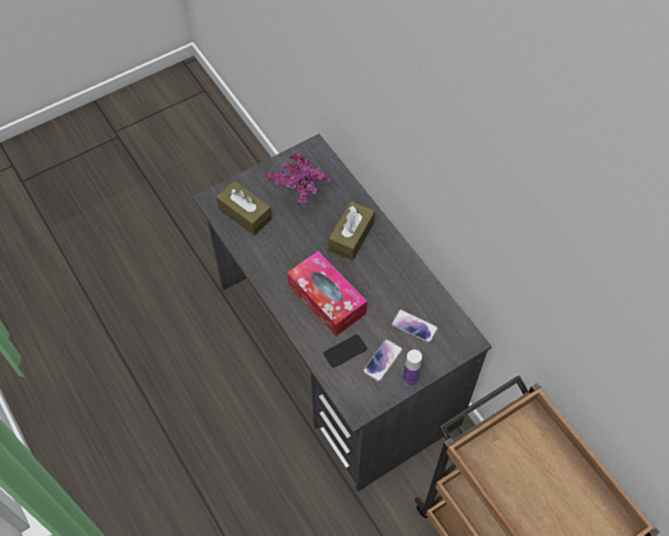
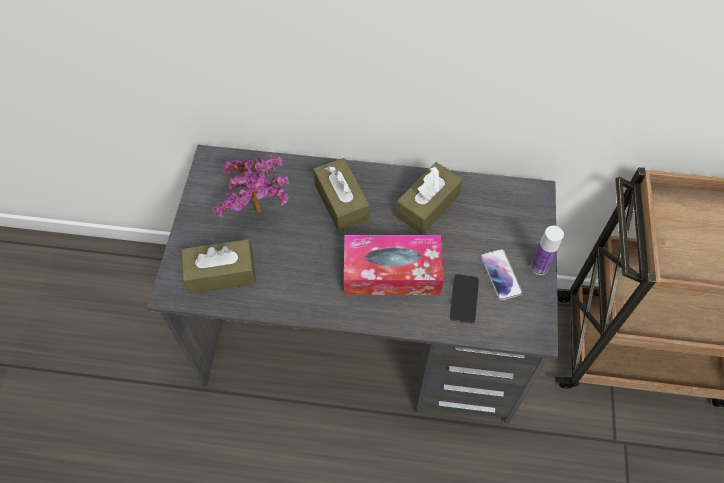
camera: 50 degrees left, 0 degrees up
phone [391,309,438,343] -> none
none -> brown tissue box [396,162,463,235]

